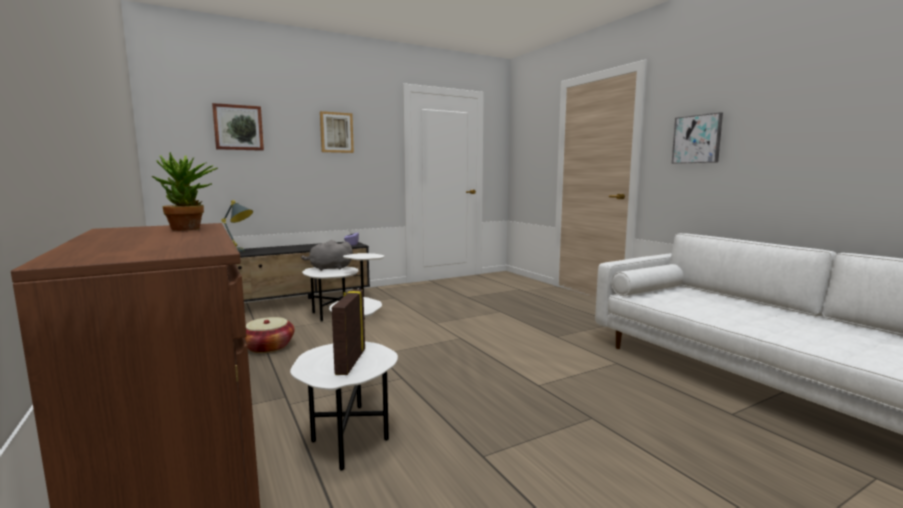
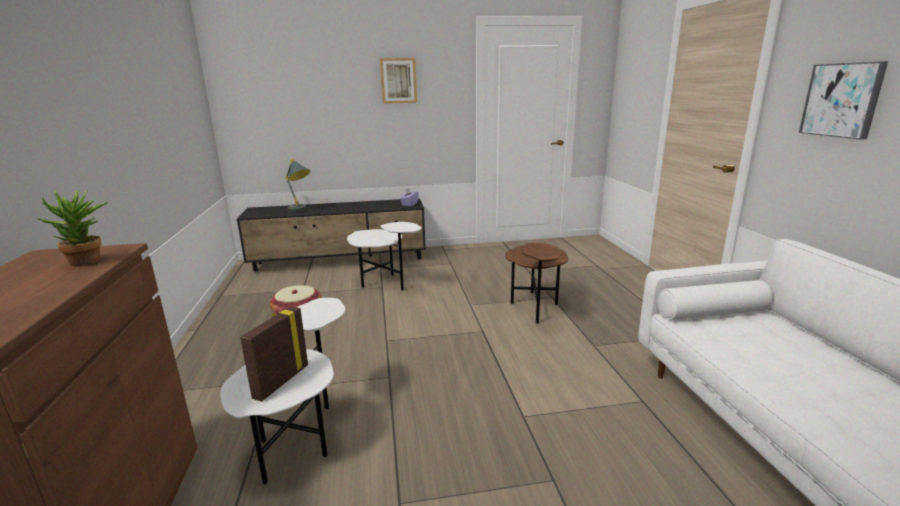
camera: 20 degrees right, 10 degrees up
picture [212,103,264,151] -> none
grey plush toy [301,240,353,271] -> none
none -> brown side table [505,243,568,324]

